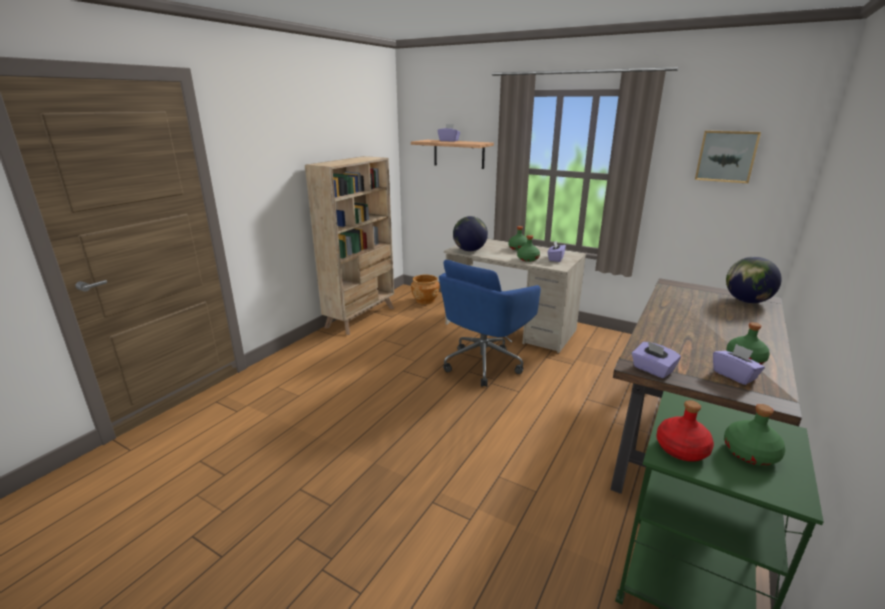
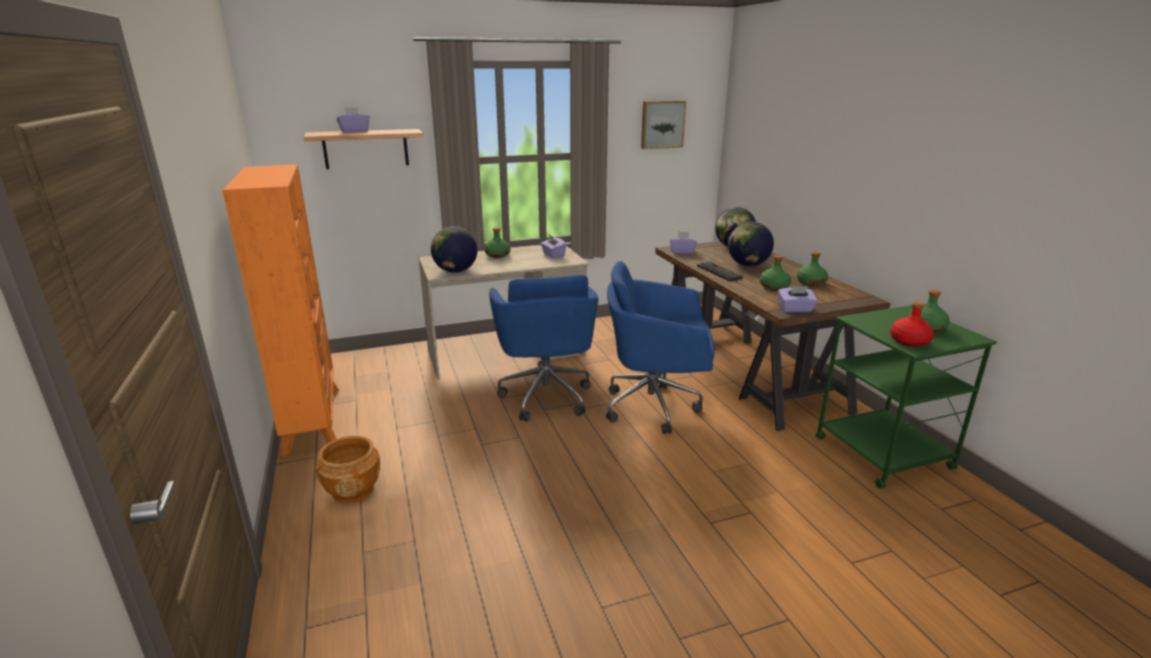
camera: 50 degrees left, 0 degrees up
beige bookcase [305,156,394,335] -> orange bookcase [222,164,339,457]
brown planter [411,275,440,305] -> brown planter moved to [315,436,380,504]
green bottle [517,235,540,262] -> green bottle moved to [760,255,791,290]
purple tissue box [713,344,765,385] -> purple tissue box moved to [670,231,697,254]
none -> blue office chair [606,261,714,434]
none -> keyboard [697,262,743,281]
none -> globe [728,222,774,266]

